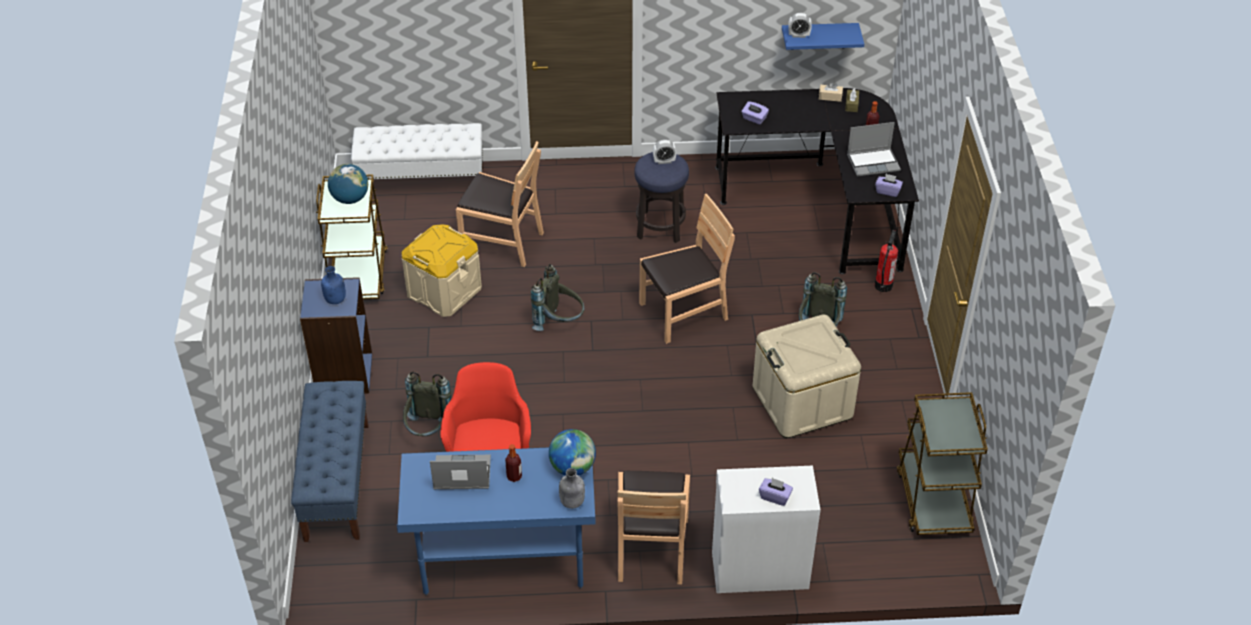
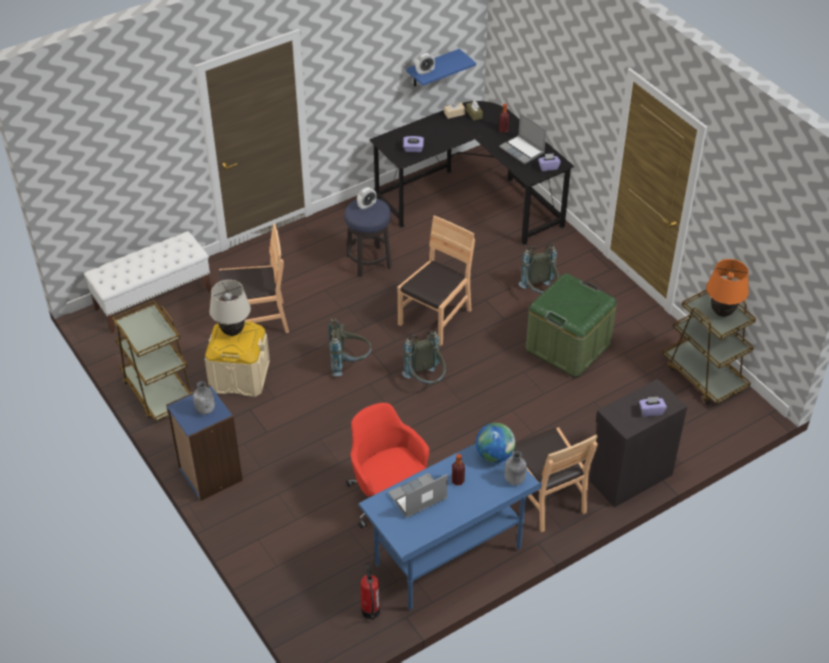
camera: 30 degrees left, 0 degrees up
blue bench [291,381,369,542] -> none
blue bottle [321,266,346,304] -> grey bottle [193,381,215,415]
globe [328,164,368,204] -> none
grey backpack [403,371,451,437] -> grey backpack moved to [402,330,446,384]
white cabinet [712,466,820,593] -> black cabinet [589,379,687,508]
beige storage box [753,314,861,438] -> green storage box [526,273,617,378]
laptop [847,122,901,176] -> laptop turned 90 degrees clockwise [499,113,546,164]
fire extinguisher [874,230,898,292] -> fire extinguisher moved to [360,561,380,621]
none -> beige table lamp [209,280,251,336]
none -> orange table lamp [706,259,749,317]

